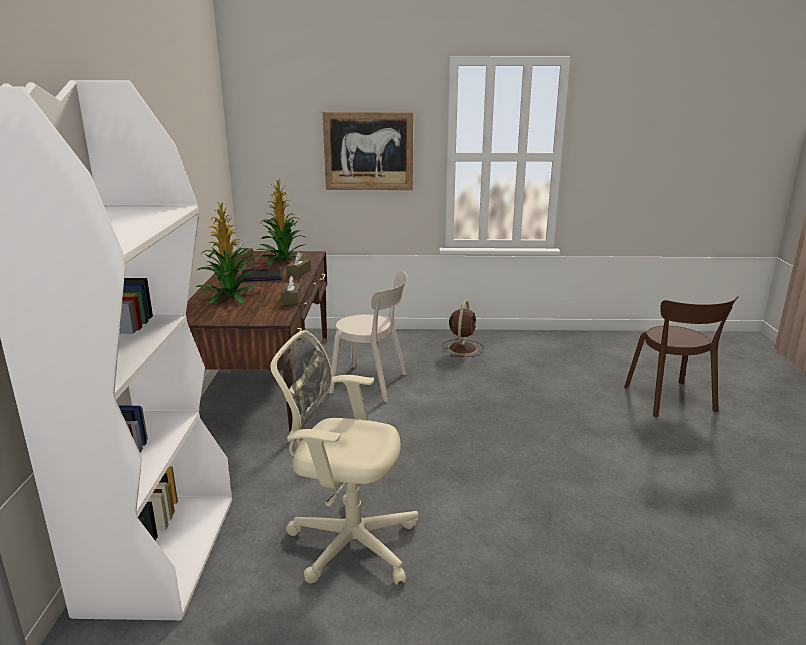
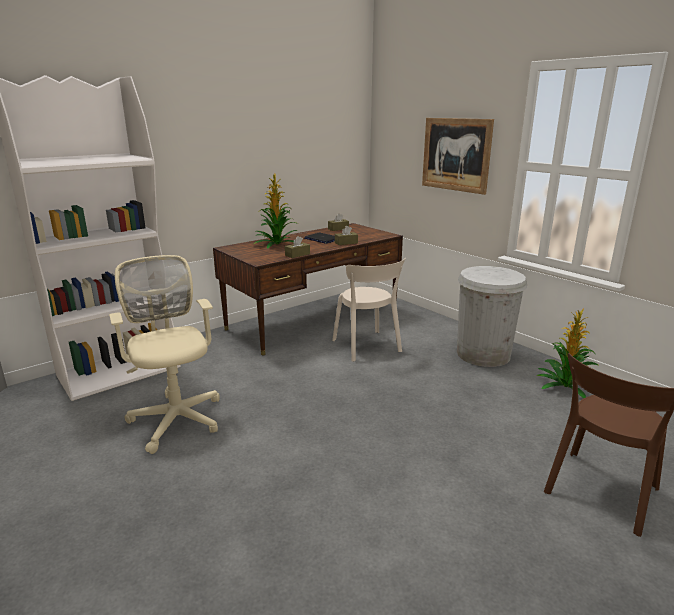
camera: 50 degrees right, 0 degrees up
potted plant [256,179,307,266] -> potted plant moved to [537,309,598,399]
brown fan [442,301,484,357] -> white trash can [457,266,527,367]

